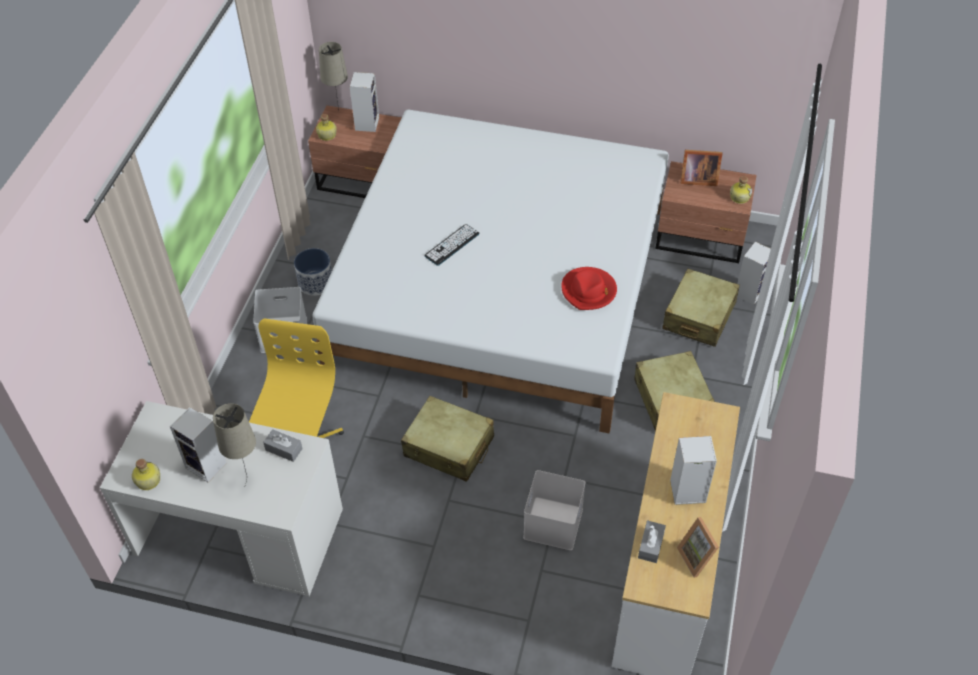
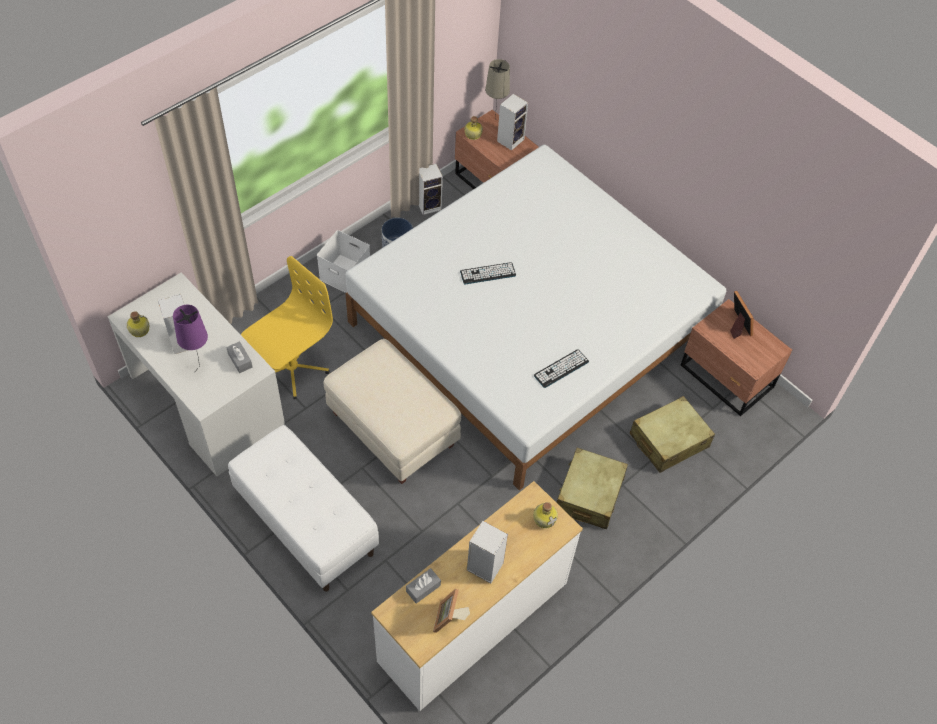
camera: 30 degrees right, 5 degrees up
beige table lamp [213,403,256,488] -> purple table lamp [173,305,208,368]
beige suitcase [401,396,494,482] -> beige ottoman [323,339,461,484]
white storage box [523,470,586,550] -> none
red hat [561,267,617,310] -> keyboard [534,350,589,388]
picture frame [681,150,722,186] -> picture frame turned 150 degrees counterclockwise [730,291,753,339]
bottle [730,176,752,204] -> bottle moved to [533,502,558,529]
speaker [737,242,771,305] -> speaker moved to [419,164,443,215]
none -> white bench [228,425,379,591]

